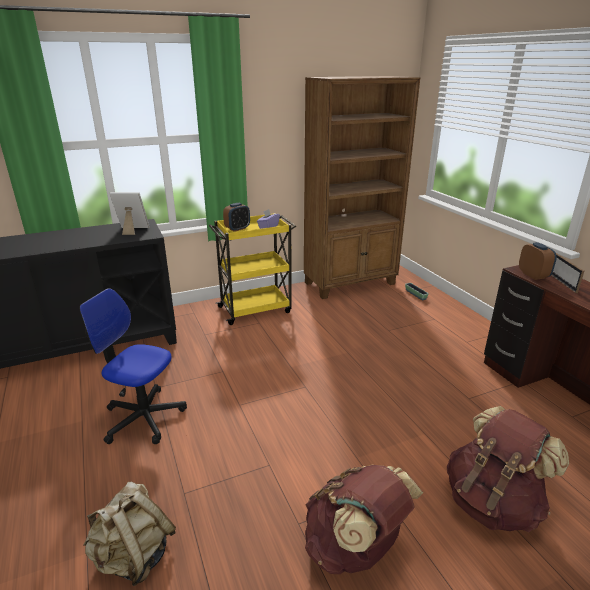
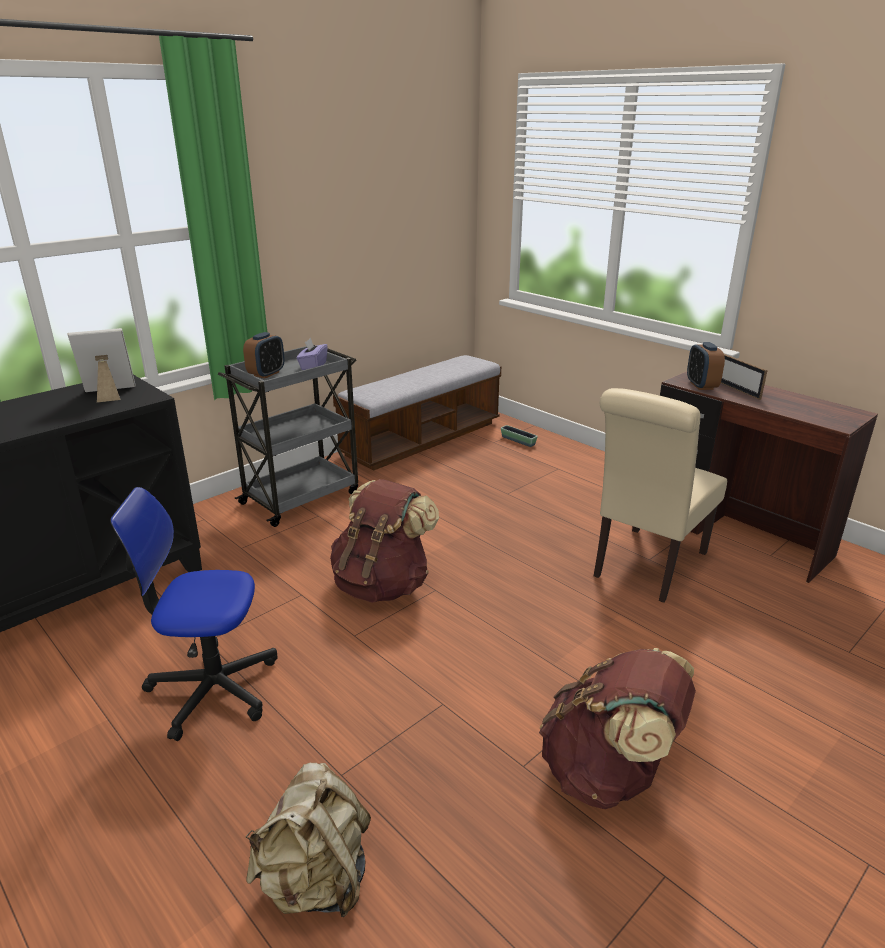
camera: 20 degrees left, 0 degrees up
yellow cart [209,213,296,325] -> grey cart [218,345,358,527]
brown bookcase [304,76,420,299] -> bench [333,355,501,471]
brown backpack [447,406,569,532] -> brown backpack moved to [330,479,439,603]
alarm clock [519,242,557,280] -> alarm clock turned 150 degrees counterclockwise [687,342,725,390]
none -> beige chair [594,388,727,603]

